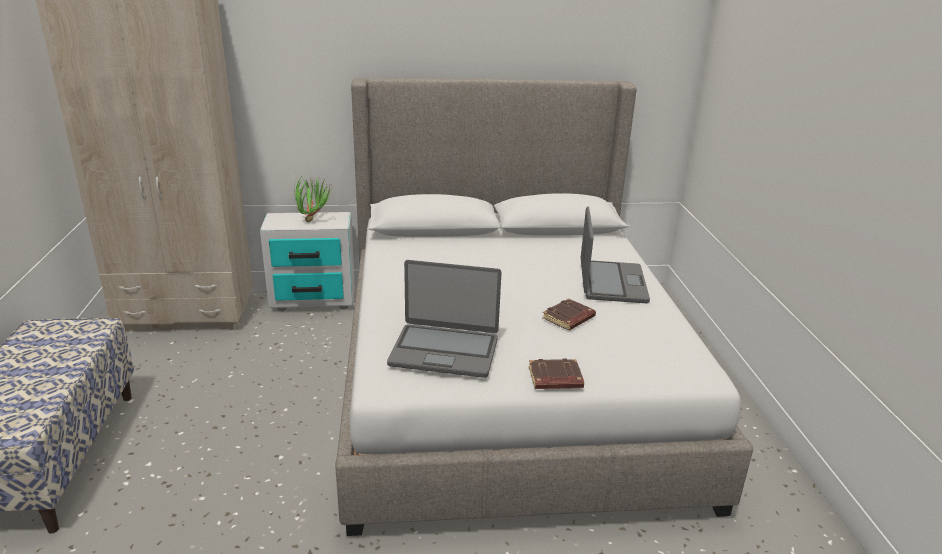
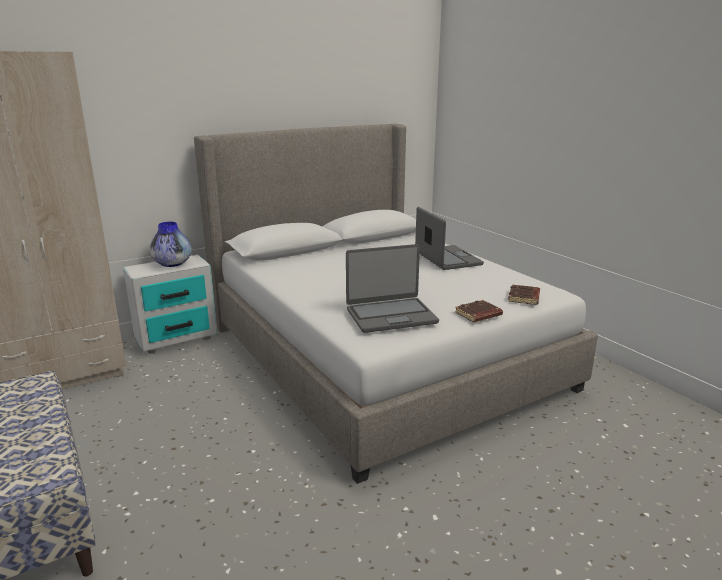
camera: 25 degrees left, 5 degrees down
potted plant [294,174,333,222] -> vase [150,222,192,267]
brown book [542,298,596,330] -> brown book moved to [508,284,540,305]

